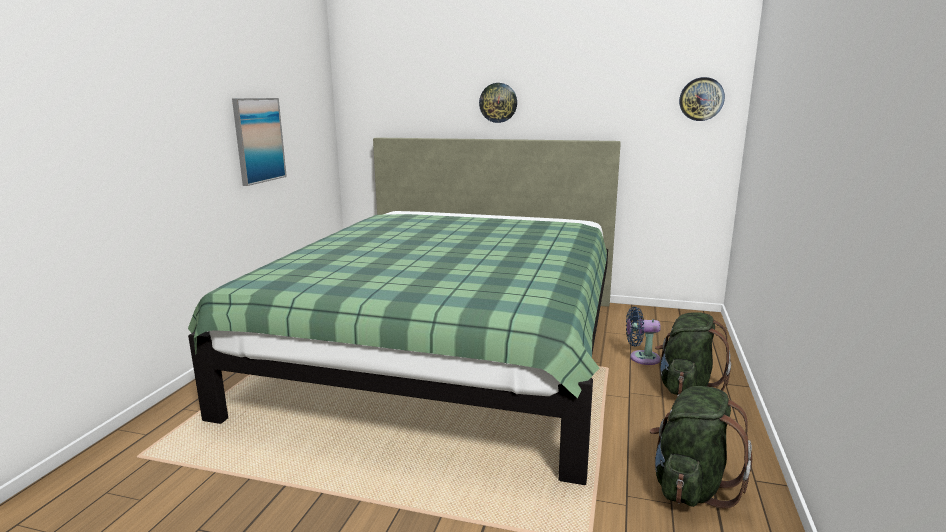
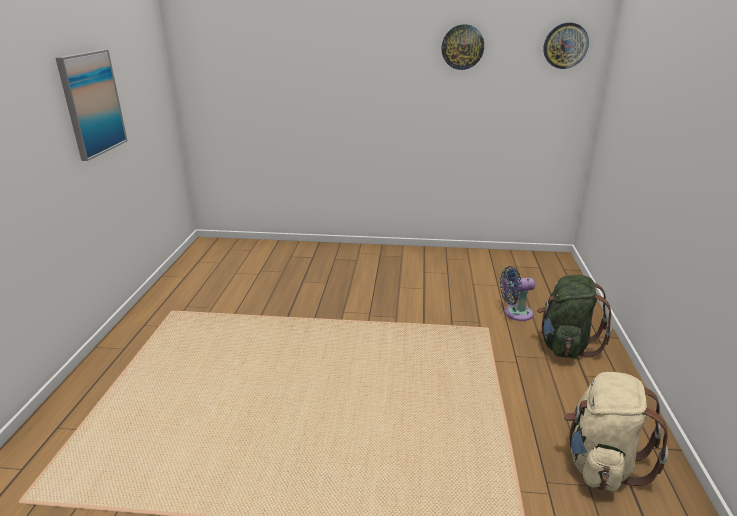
camera: 10 degrees left, 10 degrees up
green bed [188,137,621,485] -> none
wall clock [479,83,517,123] -> wall clock moved to [441,24,484,70]
green backpack [650,386,752,509] -> beige backpack [564,372,668,491]

